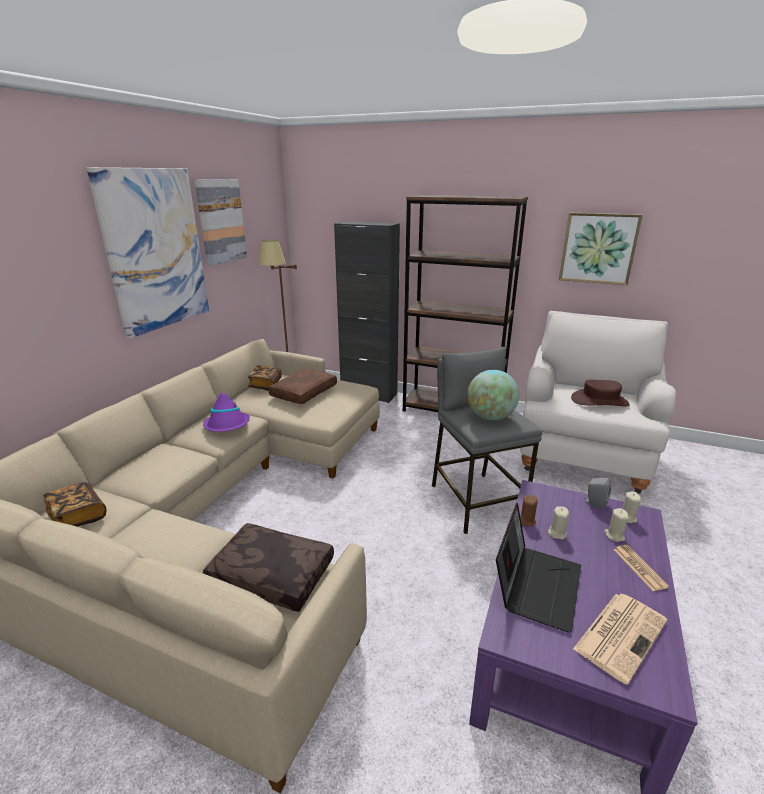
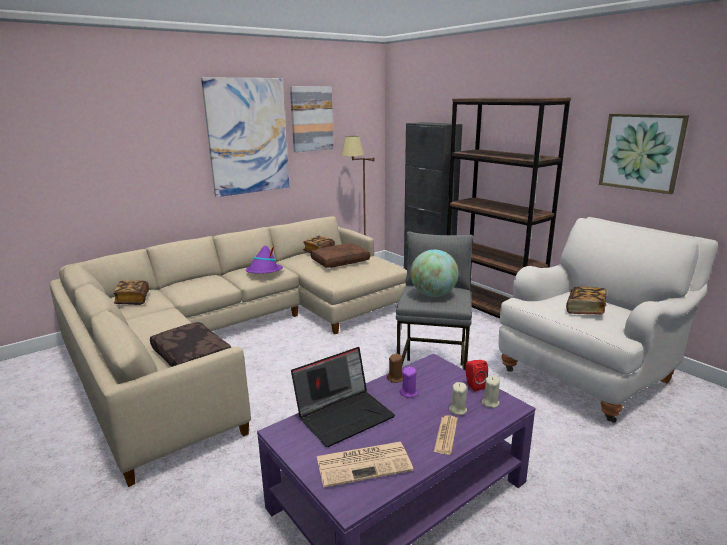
camera: 30 degrees right, 5 degrees down
beige candle [548,506,569,539] -> purple candle [400,367,417,398]
brown hat [571,380,630,406] -> book [566,286,607,315]
grey speaker [584,478,611,510] -> red speaker [466,360,488,391]

